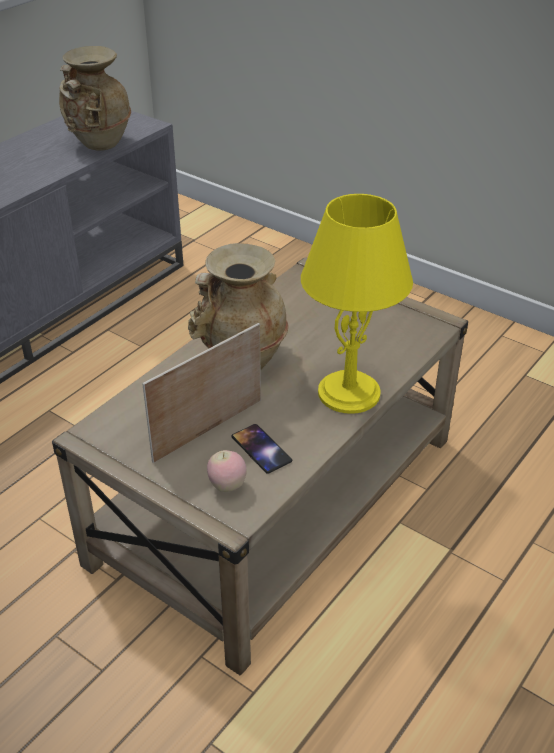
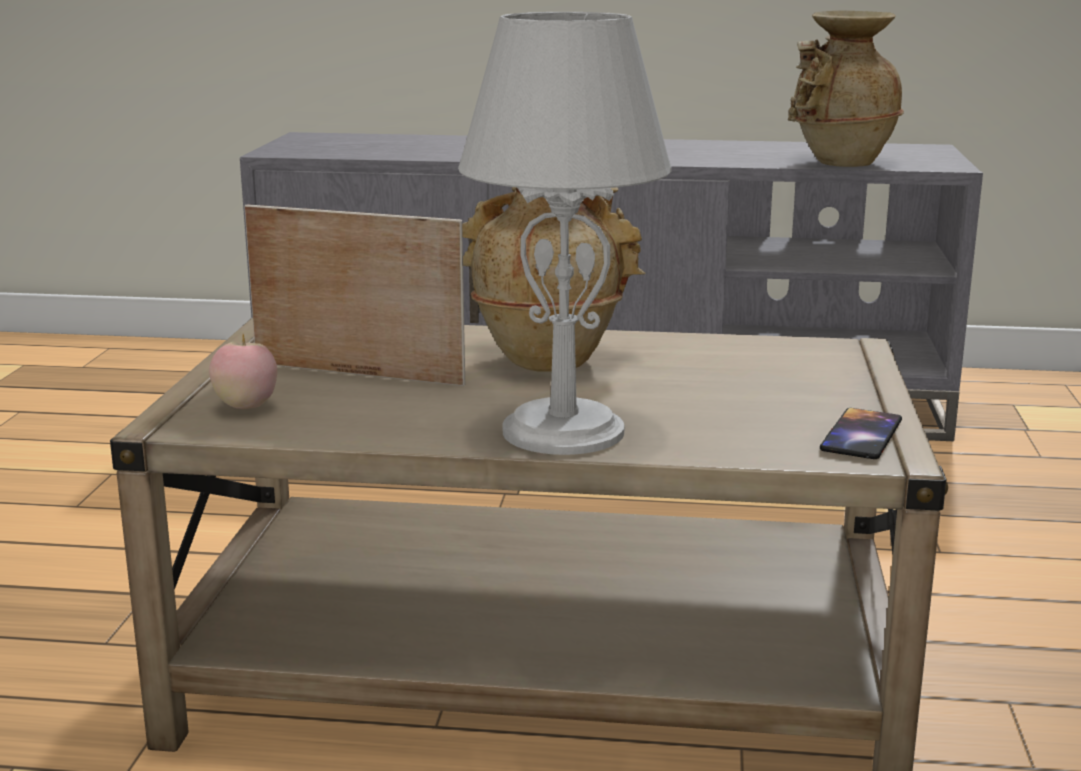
camera: 60 degrees right, 20 degrees down
phone [232,424,292,474] -> phone moved to [820,408,902,459]
yellow table lamp [301,194,413,414] -> grey table lamp [458,12,672,455]

